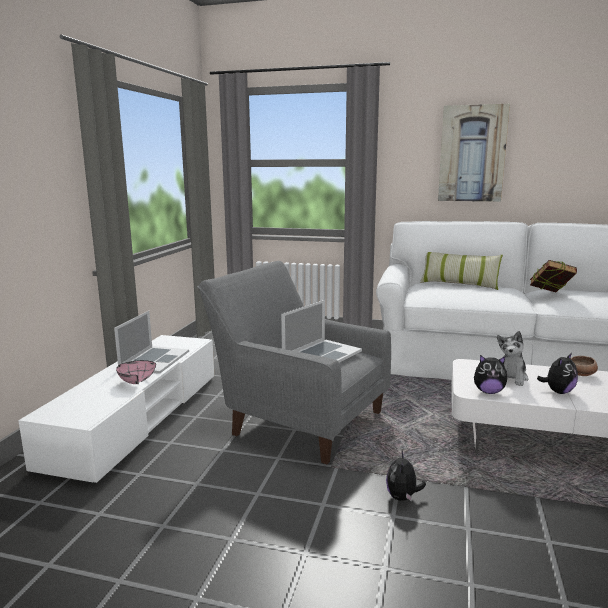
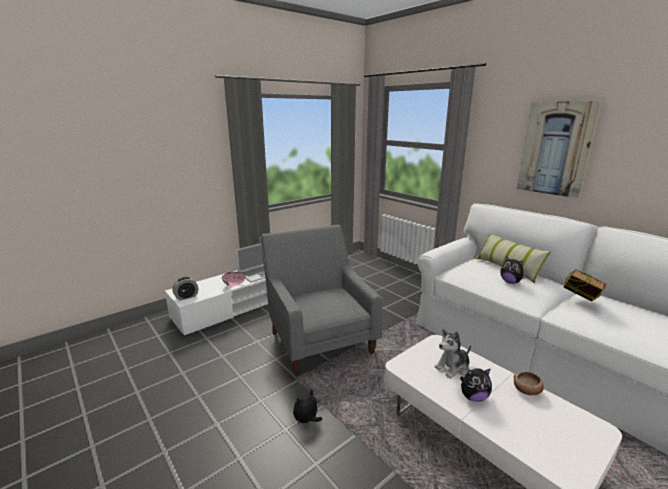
camera: 35 degrees right, 5 degrees up
laptop [281,300,362,362] -> none
plush toy [474,355,508,394] -> plush toy moved to [500,256,527,284]
none -> alarm clock [172,277,198,301]

